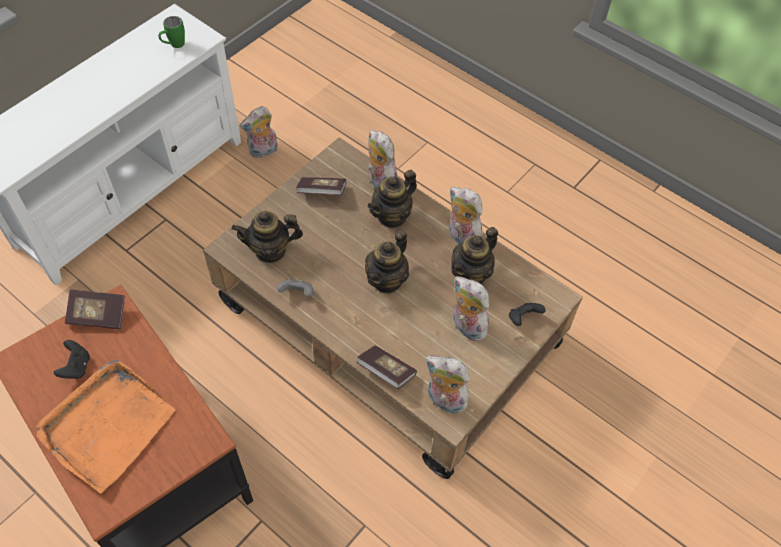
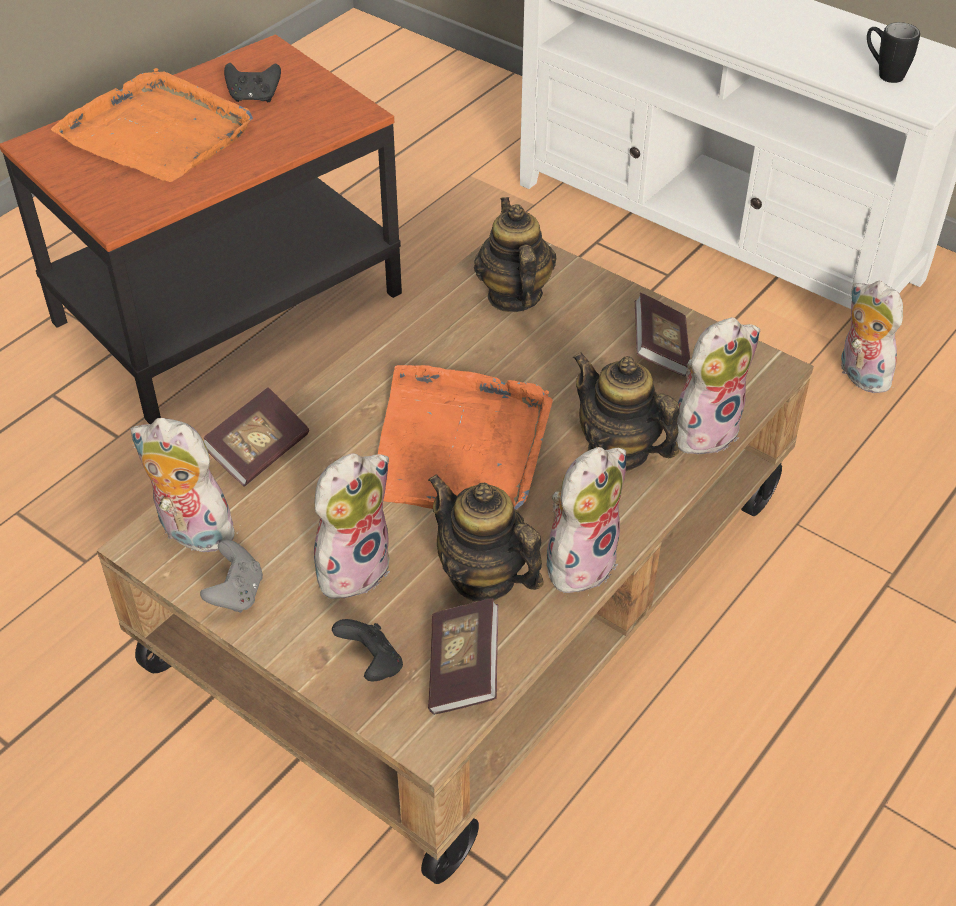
camera: 90 degrees right, 10 degrees down
book [65,289,125,329] -> book moved to [428,598,498,715]
green mug [158,16,185,48] -> black mug [867,22,920,83]
grey game controller [277,278,313,297] -> grey game controller moved to [200,540,263,613]
teapot [365,230,409,294] -> orange tray [378,365,553,509]
plush toy [425,356,470,413] -> plush toy turned 90 degrees counterclockwise [130,418,244,552]

